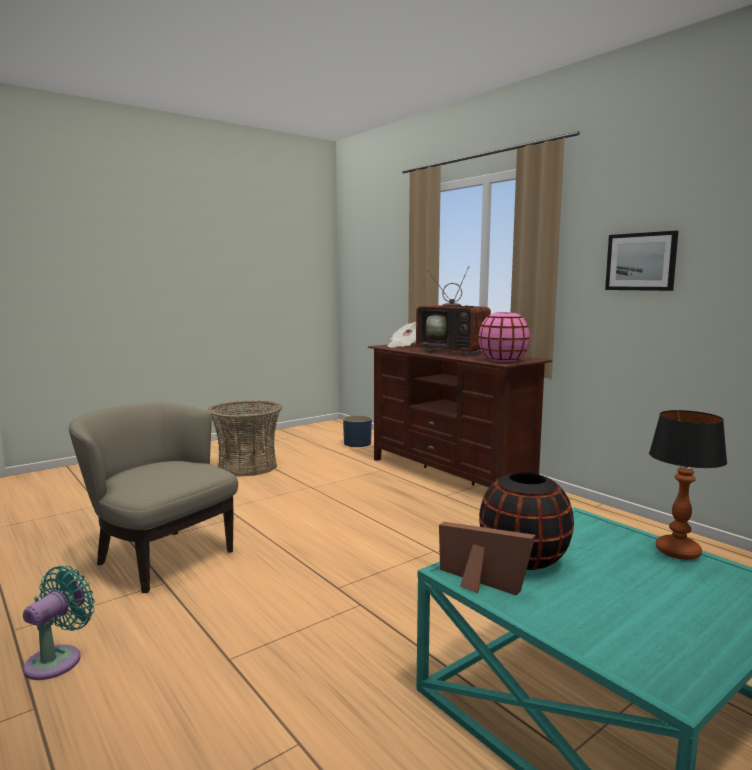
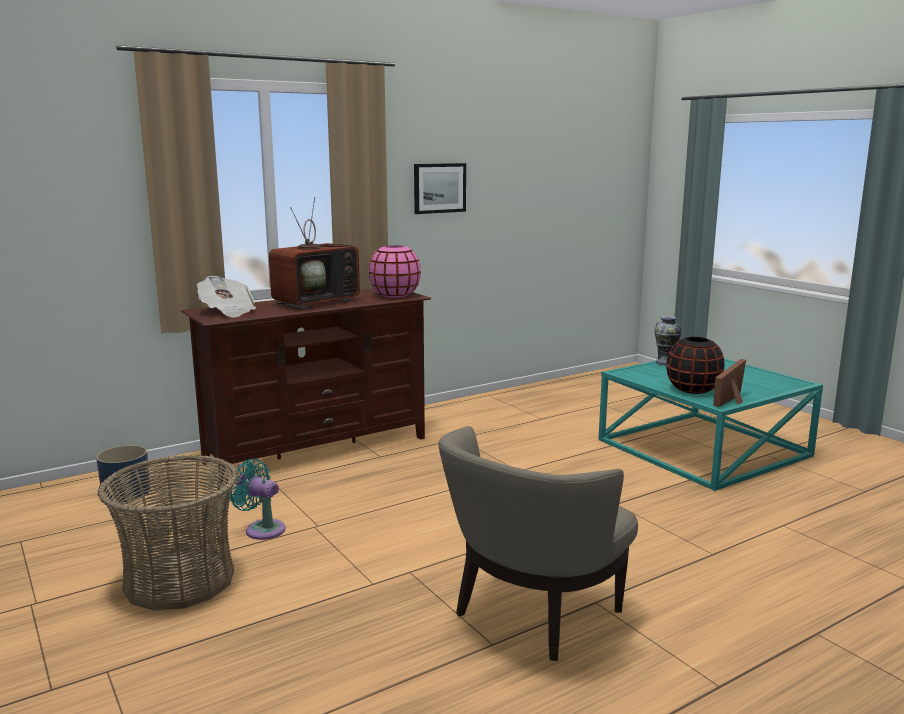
camera: 85 degrees left, 5 degrees up
turquoise fan [23,566,95,680] -> turquoise fan moved to [230,459,286,540]
table lamp [649,410,727,560] -> vase [654,316,682,365]

